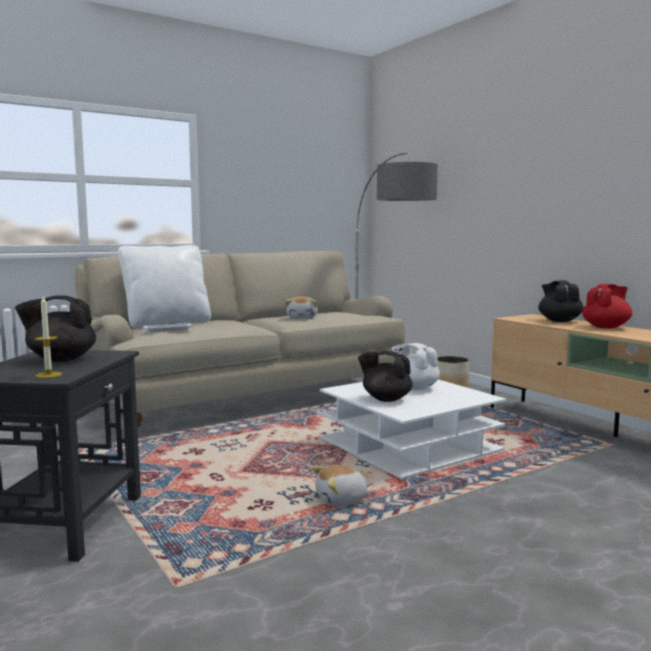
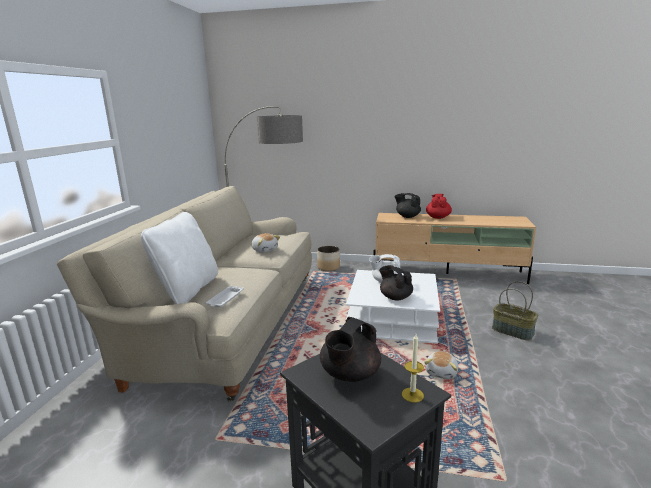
camera: 45 degrees left, 10 degrees up
black teapot [358,351,412,402] -> black teapot turned 75 degrees clockwise [379,265,413,300]
none -> basket [492,281,538,341]

